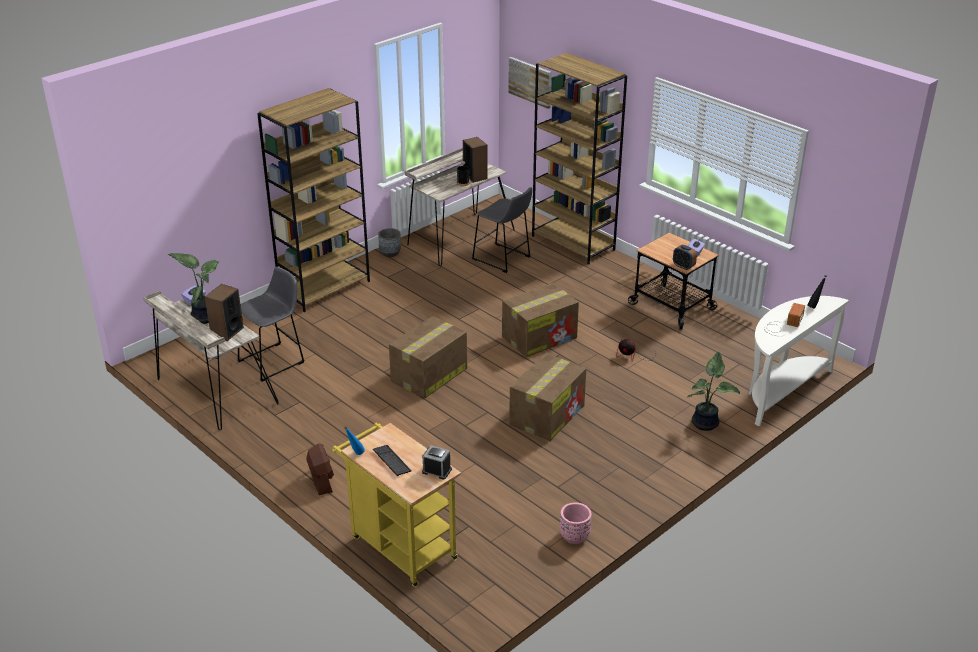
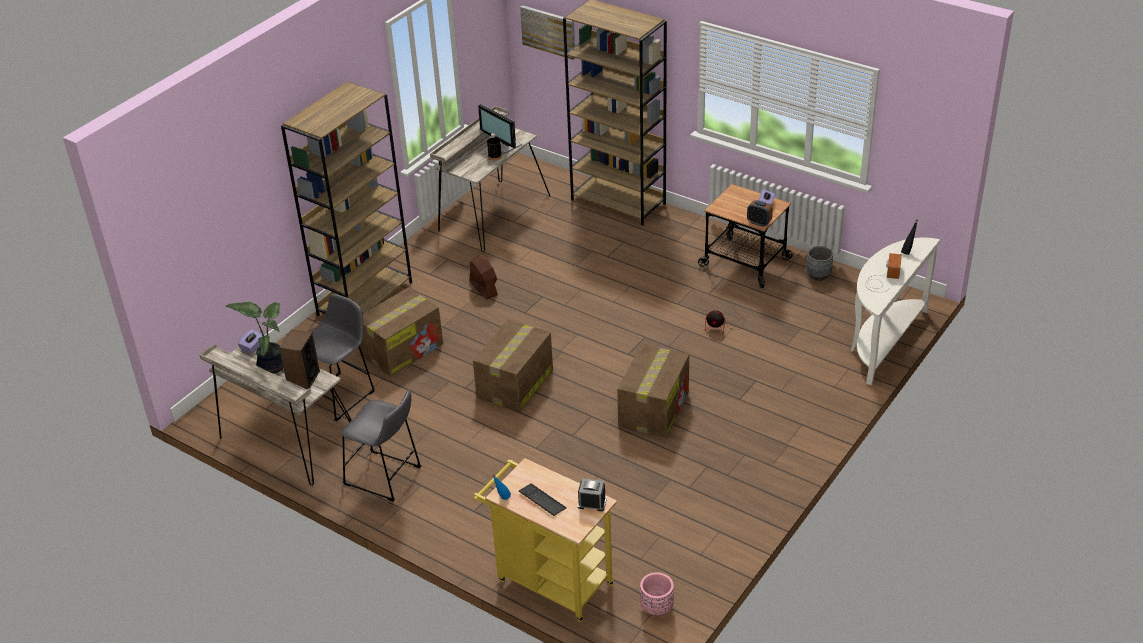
camera: 10 degrees left, 5 degrees up
brown fan [306,443,334,495] -> brown fan moved to [470,255,498,299]
grey planter [378,228,401,257] -> grey planter moved to [806,246,833,281]
speaker [463,137,488,183] -> monitor [478,104,522,154]
grey stool [472,187,532,273] -> grey stool moved to [342,391,421,502]
cardboard box [502,283,579,357] -> cardboard box moved to [360,288,443,376]
pink planter [560,503,592,544] -> pink planter moved to [640,572,674,617]
potted plant [687,352,740,431] -> none

